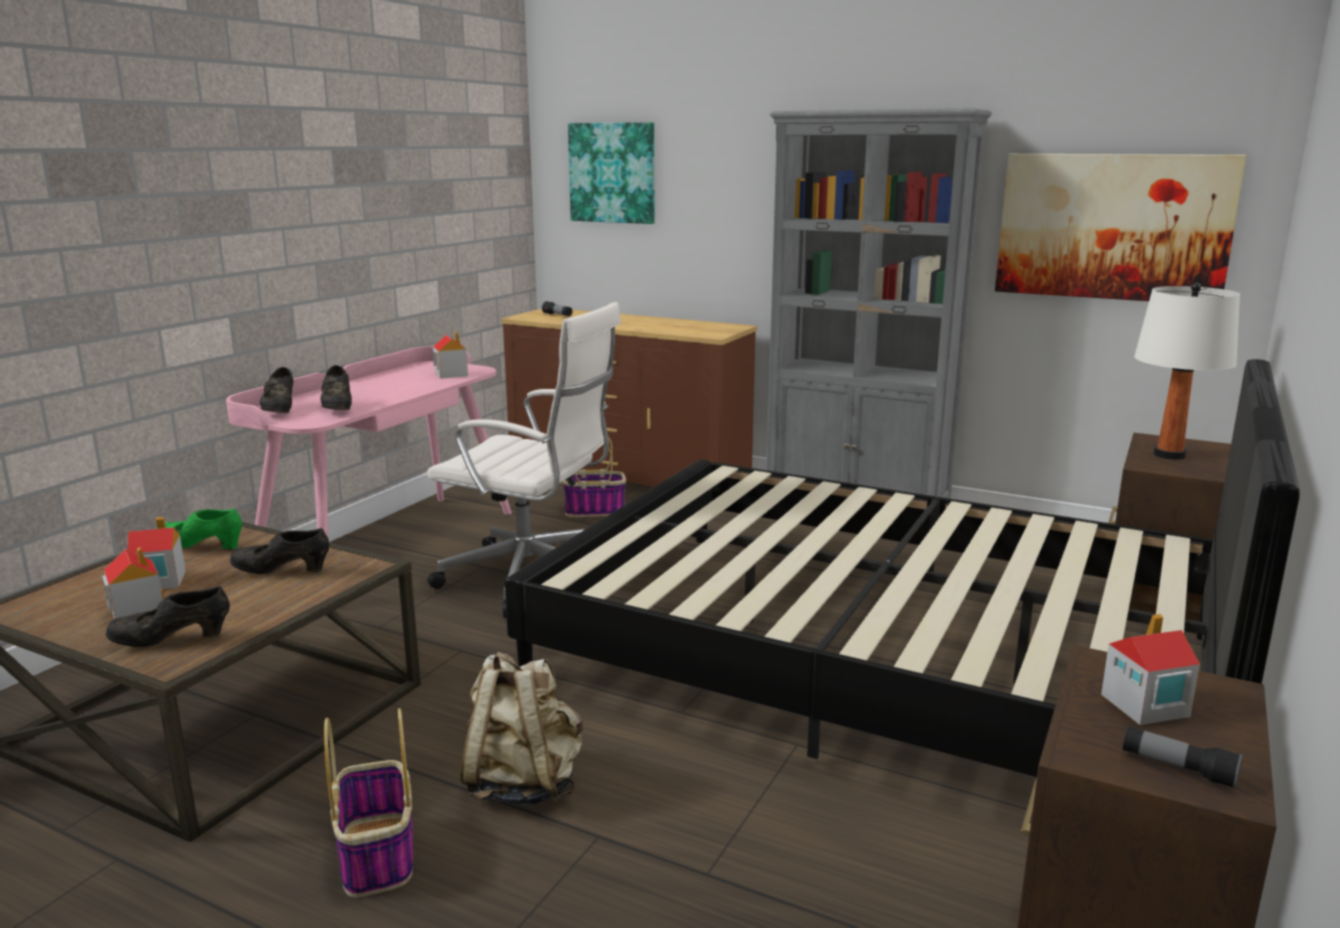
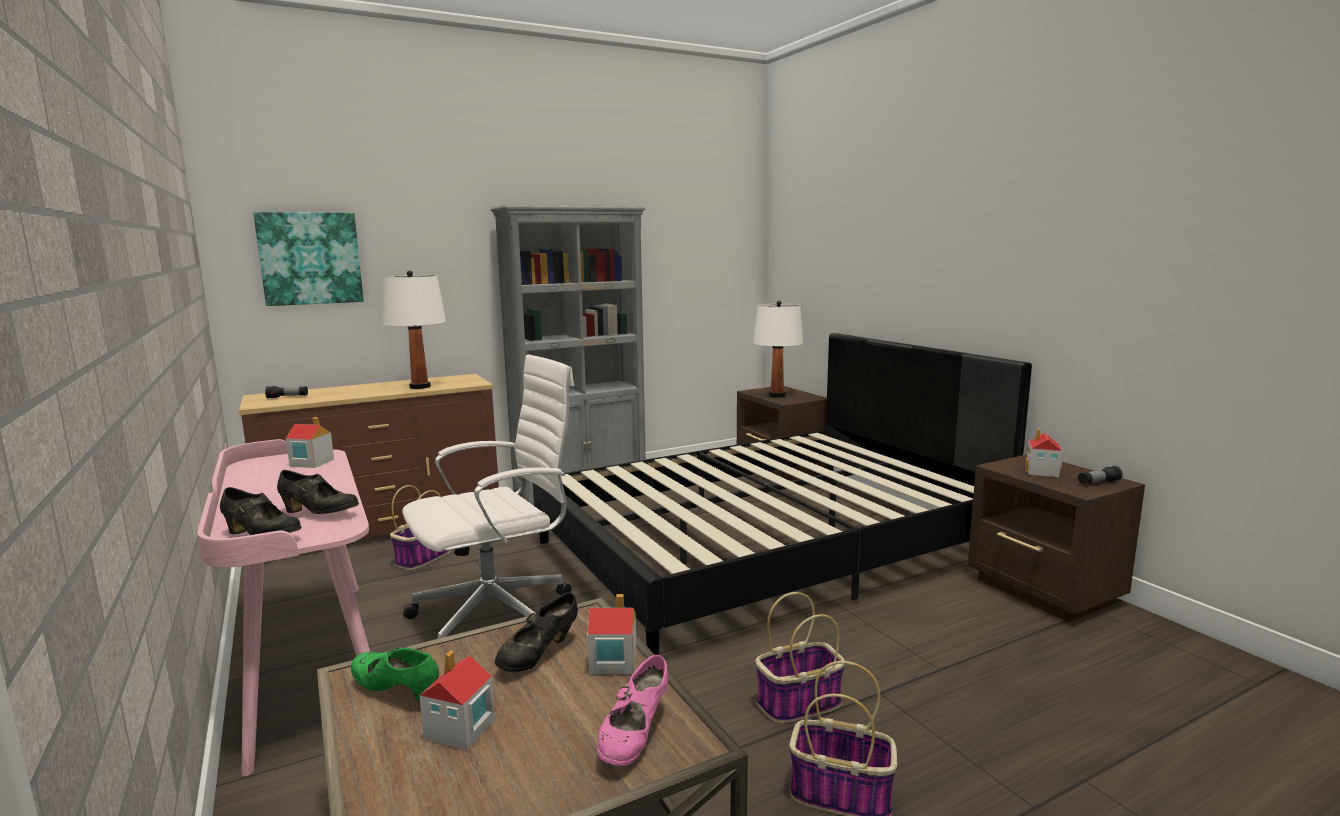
camera: 55 degrees left, 5 degrees down
toy house [102,547,164,619] -> toy house moved to [587,594,636,674]
black shoe [106,586,230,647] -> pink shoe [597,655,668,766]
green shoe [156,508,242,550] -> green shoe turned 75 degrees clockwise [351,647,439,702]
beige backpack [460,652,583,806] -> basket [755,592,845,723]
picture [995,154,1247,301] -> none
none -> white table lamp [382,270,446,389]

